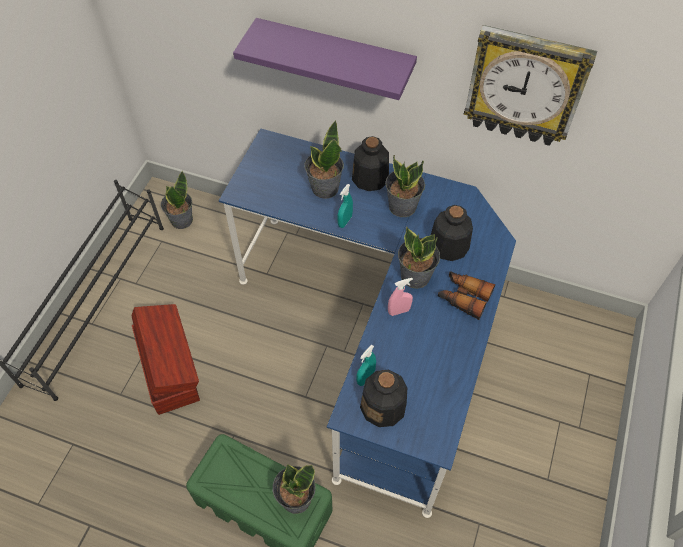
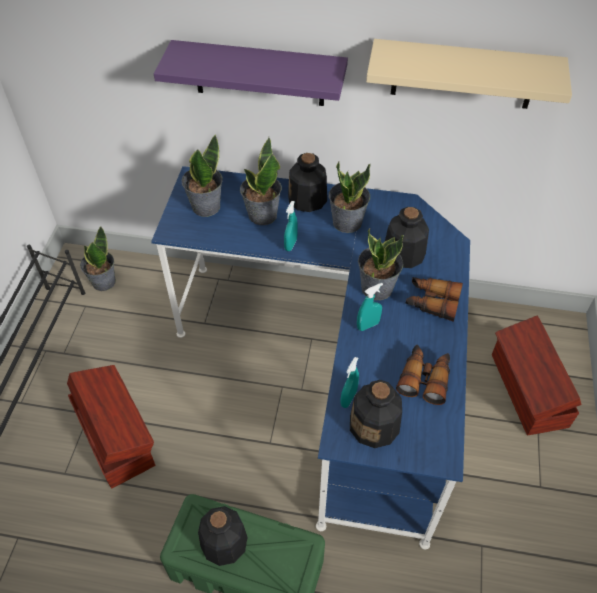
camera: 10 degrees left, 5 degrees down
potted plant [273,464,316,514] -> potted plant moved to [182,134,223,217]
pink spray bottle [388,278,413,316] -> turquoise spray bottle [357,283,383,331]
wall clock [464,25,597,146] -> beige shelf [366,39,572,109]
none -> bottle [198,506,247,566]
none -> binoculars [396,345,450,405]
none -> brown storage box [492,315,581,435]

